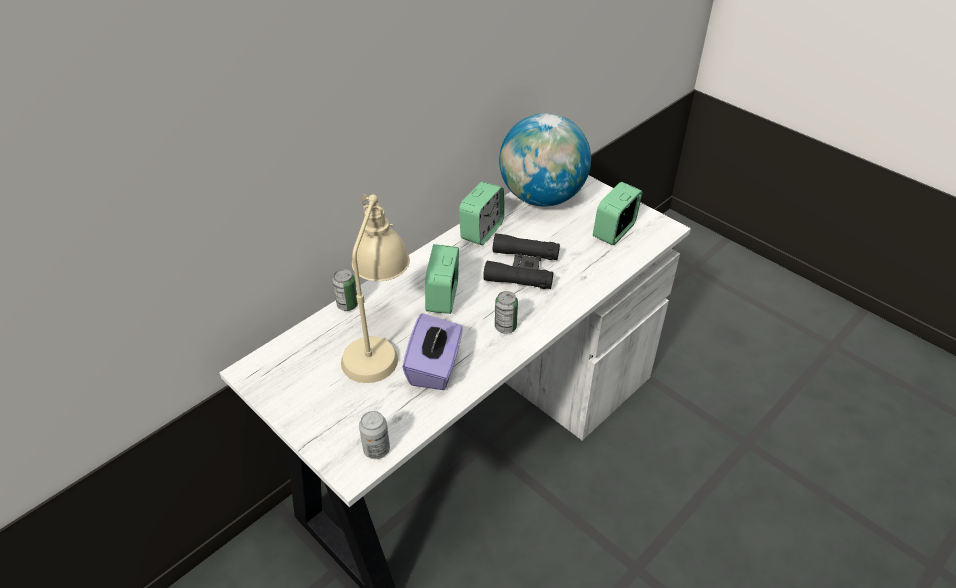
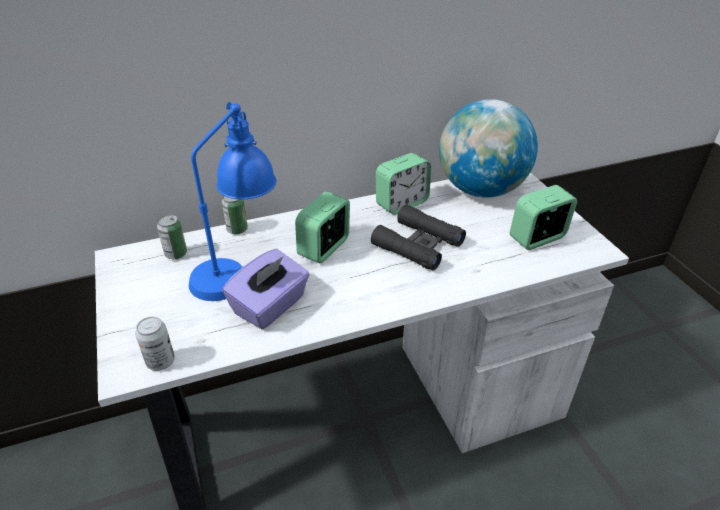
camera: 25 degrees right, 5 degrees down
beige table lamp [341,194,410,383] -> blue table lamp [189,102,277,301]
can [495,291,518,334] -> can moved to [157,215,187,259]

